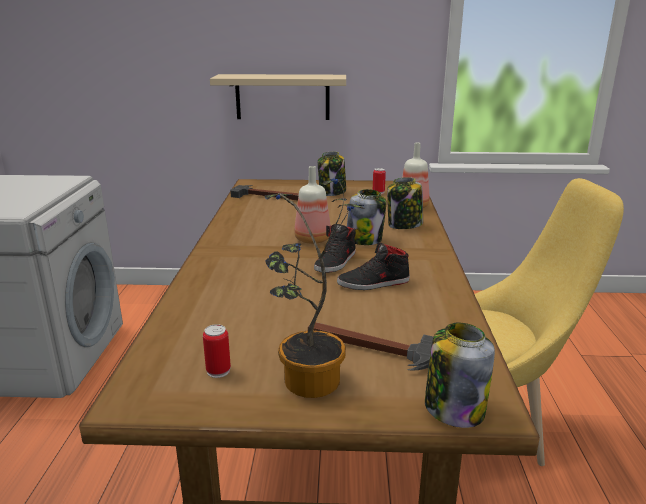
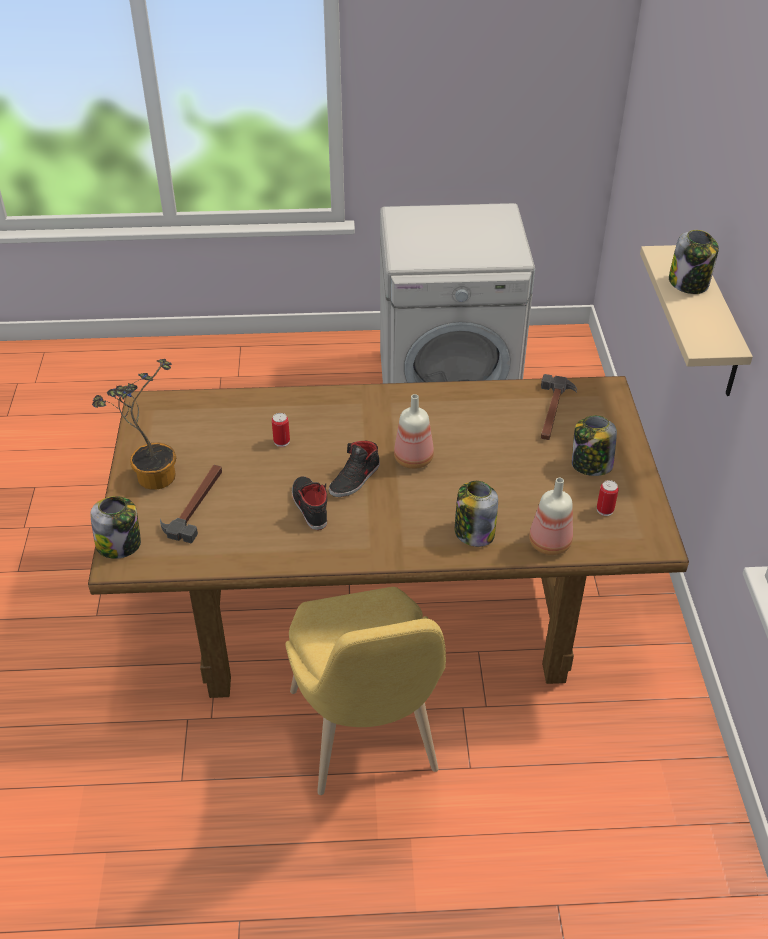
camera: 85 degrees right, 20 degrees up
can [203,324,231,378] -> can moved to [272,413,290,447]
black shoe [314,224,356,273] -> black shoe turned 75 degrees counterclockwise [329,441,380,497]
jar [347,189,386,245] -> jar moved to [669,230,719,294]

